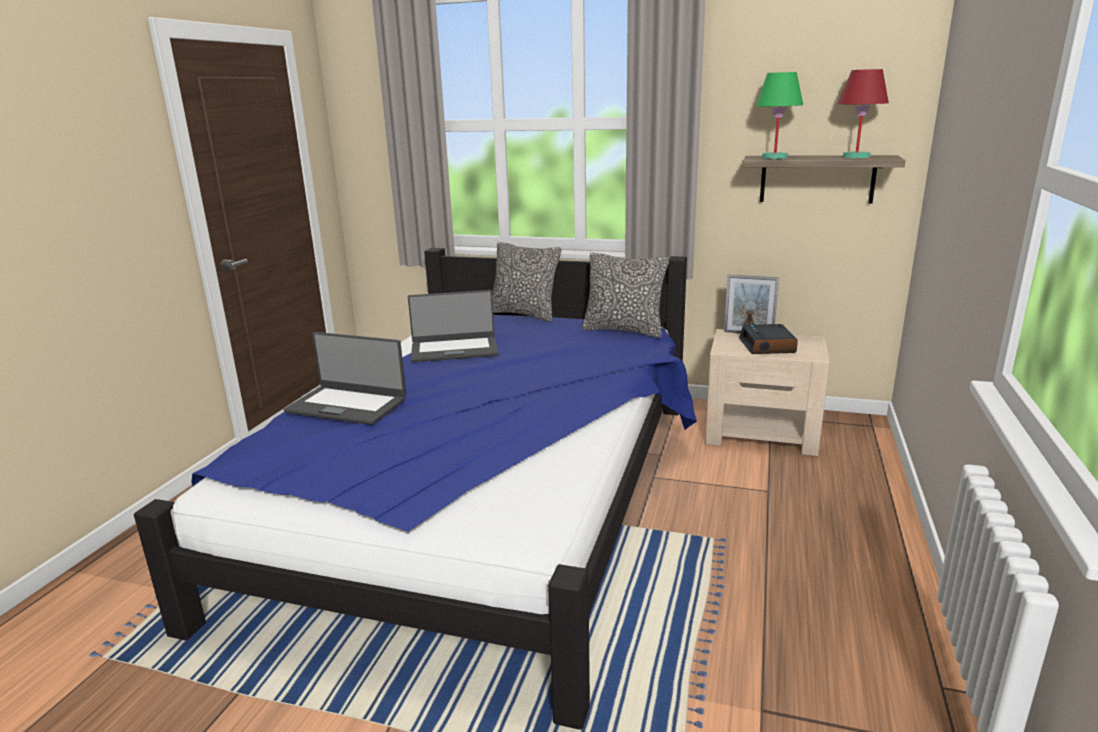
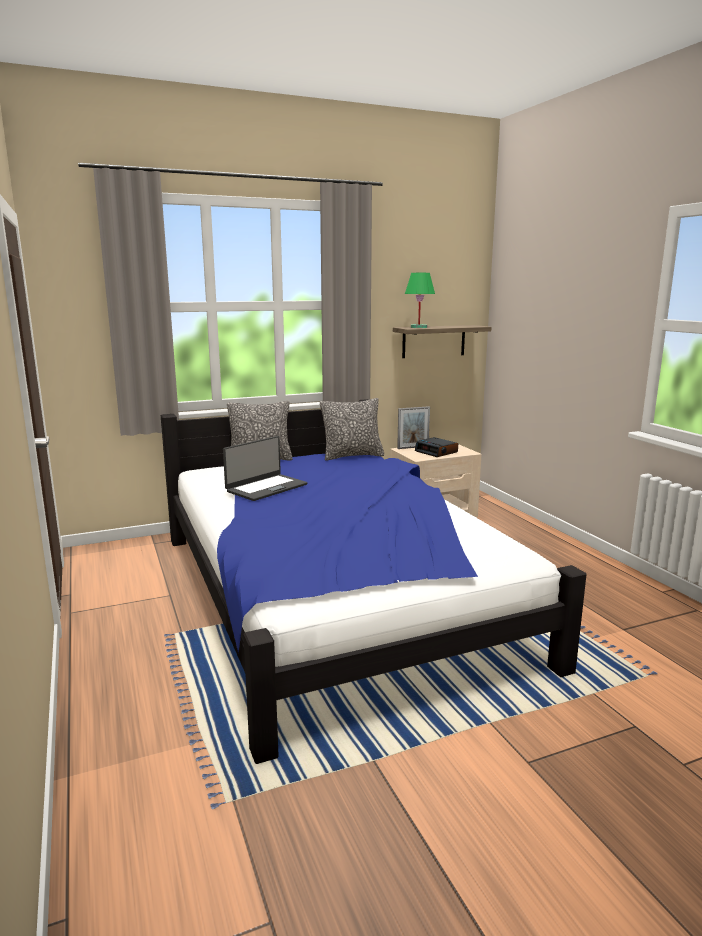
camera: 40 degrees left, 5 degrees down
laptop [284,332,406,425] -> none
red table lamp [838,69,889,158] -> none

